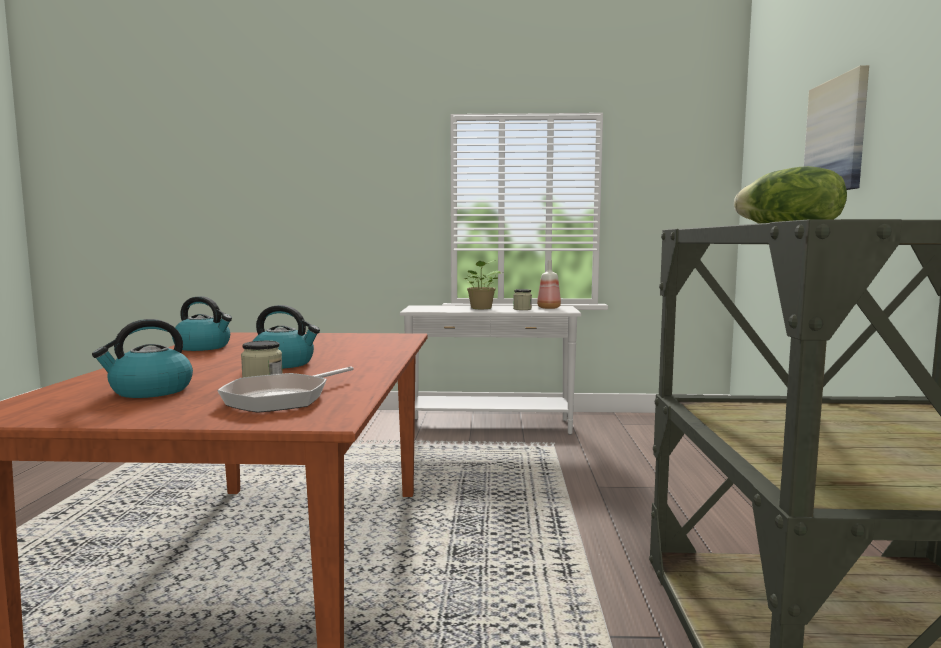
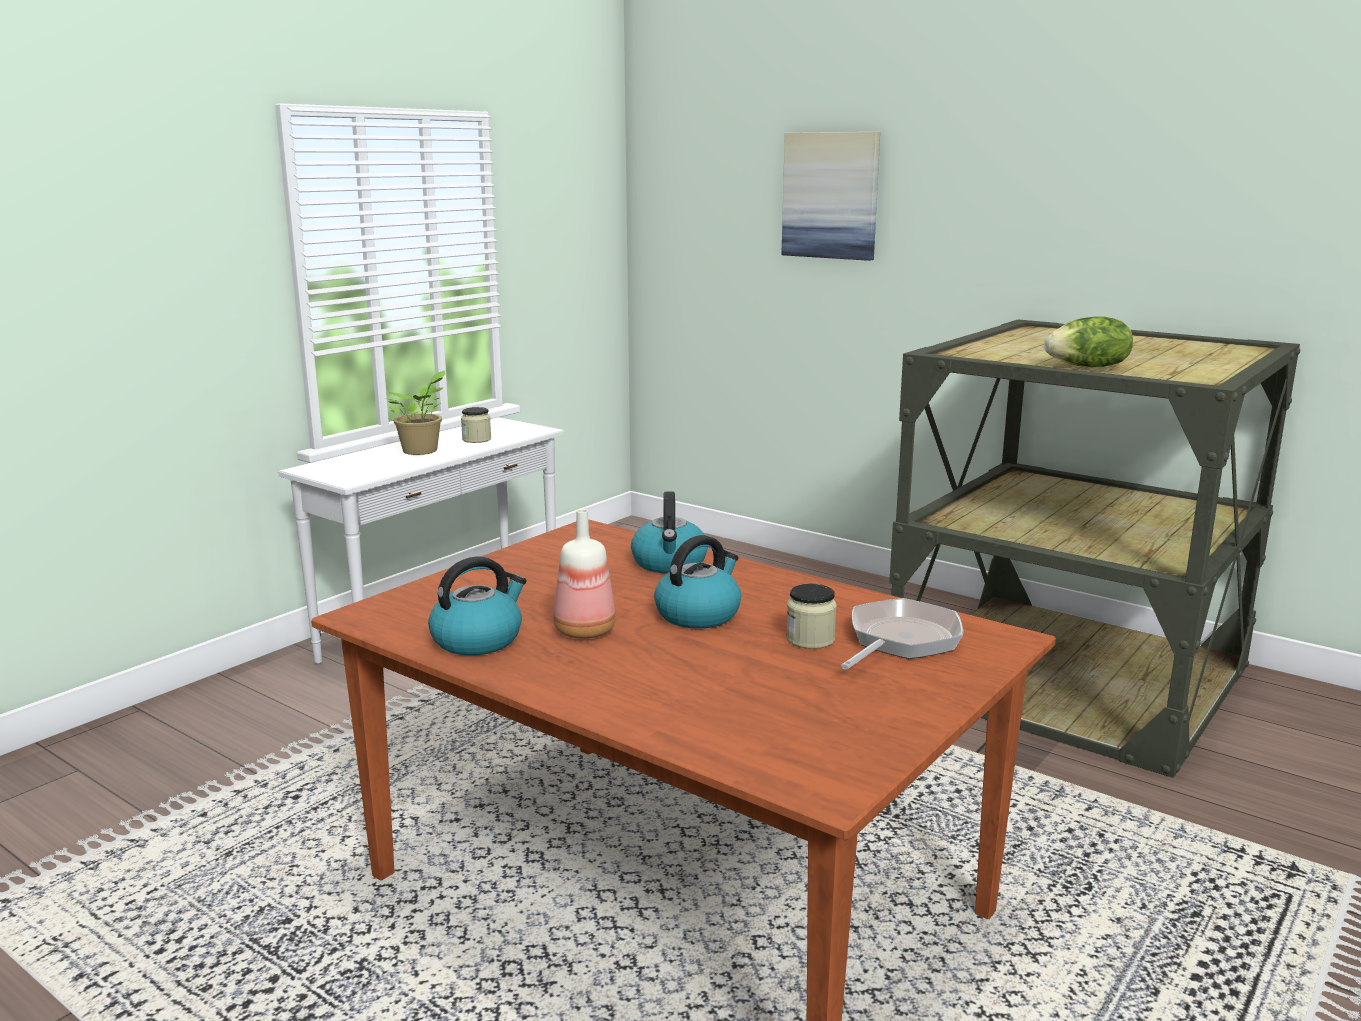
camera: 55 degrees left, 10 degrees up
kettle [92,319,193,398] -> kettle moved to [631,491,708,573]
frying pan [217,366,354,413] -> frying pan turned 120 degrees counterclockwise [841,598,963,670]
bottle [537,260,561,309] -> bottle moved to [553,509,616,639]

